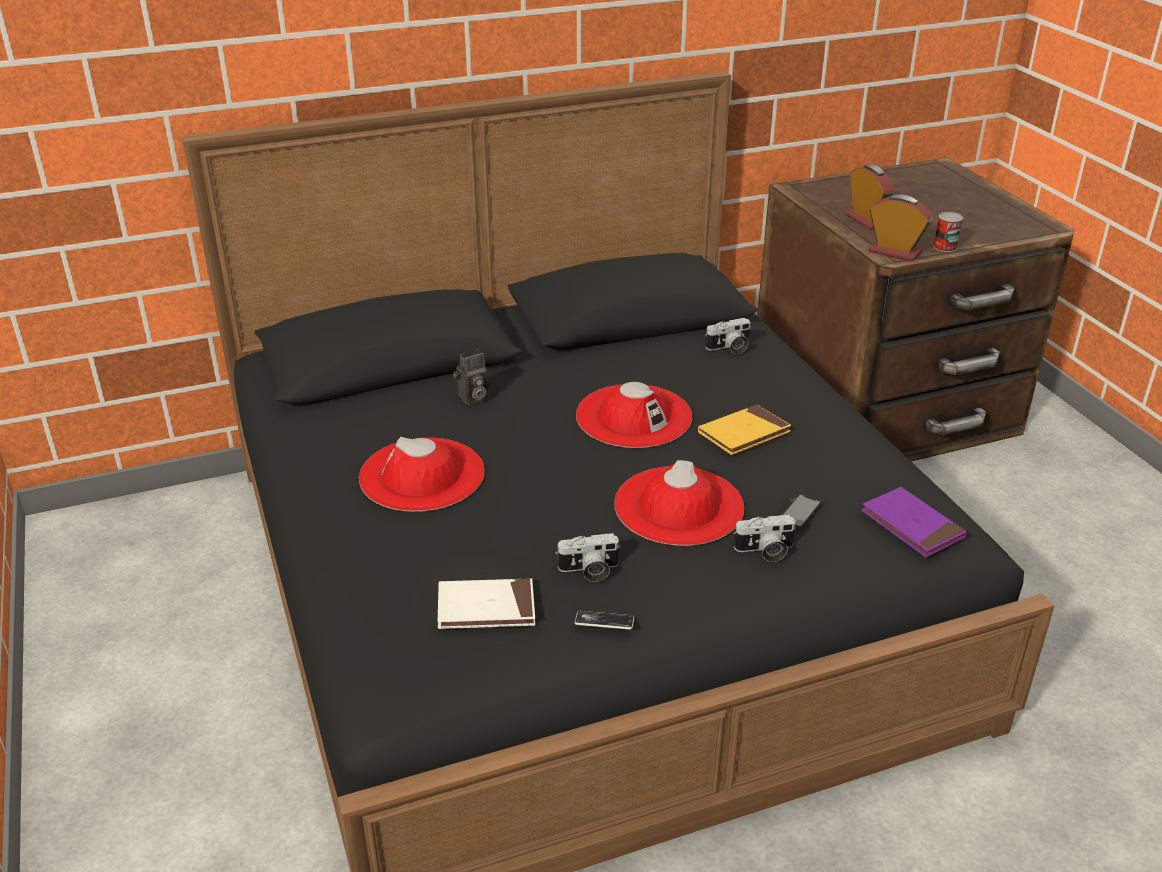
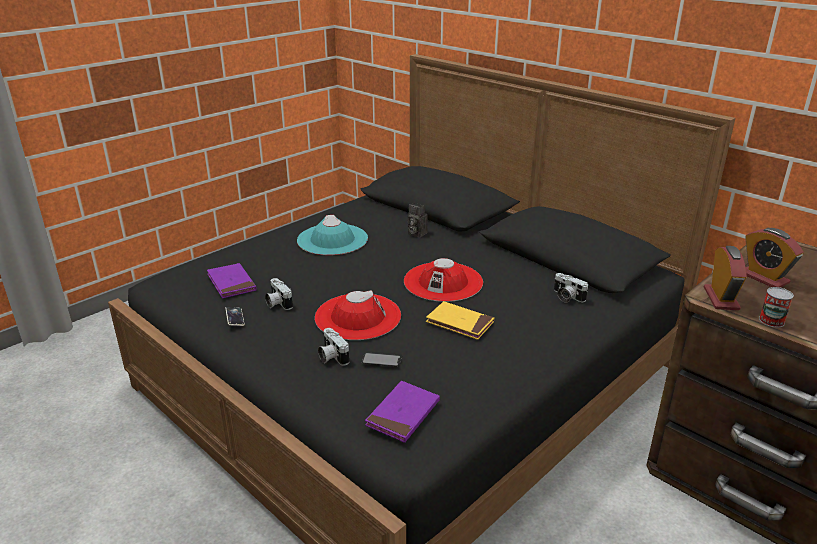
camera: 65 degrees right, 5 degrees down
red hat [359,437,485,512] -> turquoise hat [297,215,368,255]
white book [438,578,535,629] -> purple book [207,263,257,298]
alarm clock [845,164,895,230] -> alarm clock turned 105 degrees clockwise [745,228,804,288]

